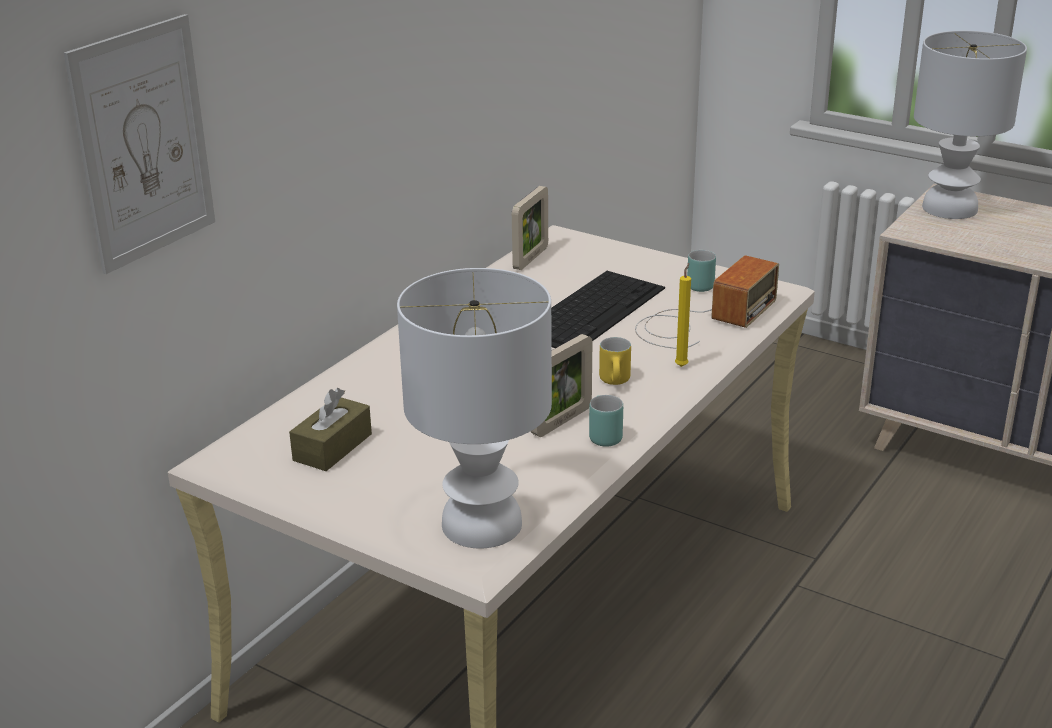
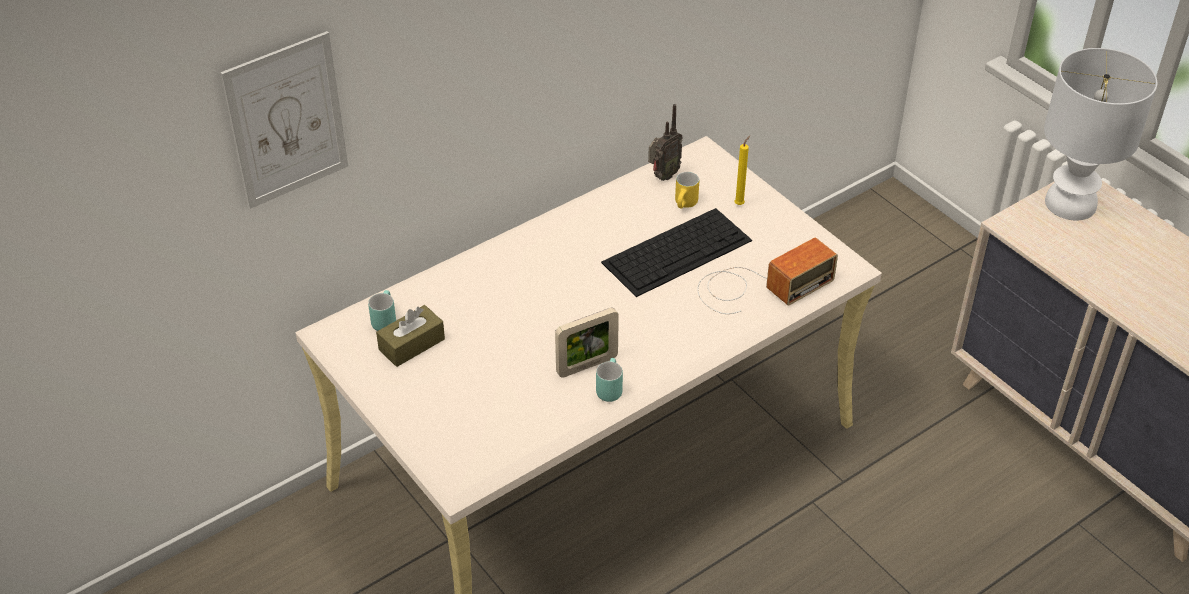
camera: 20 degrees right, 15 degrees up
white table lamp [397,268,552,548] -> none
picture frame [512,186,548,270] -> radio [648,104,683,181]
yellow mug [599,337,631,385] -> yellow mug moved to [675,172,699,209]
yellow candle [675,263,691,367] -> yellow candle moved to [735,136,750,205]
turquoise mug [687,250,716,292] -> turquoise mug moved to [368,290,396,331]

